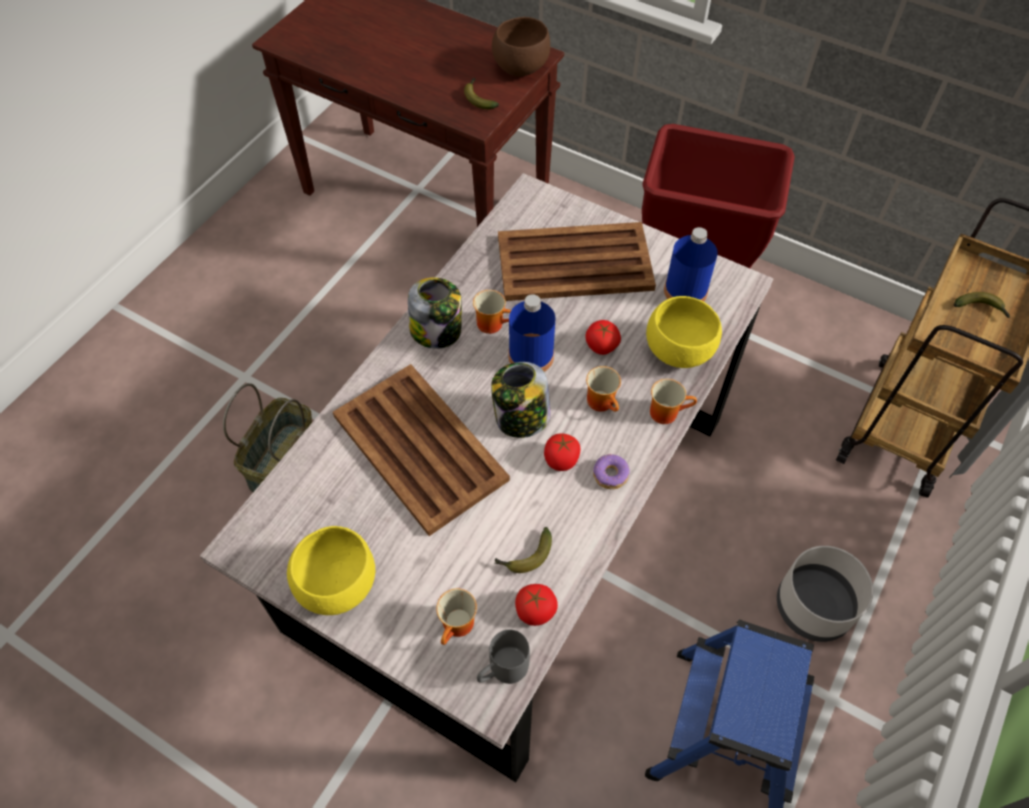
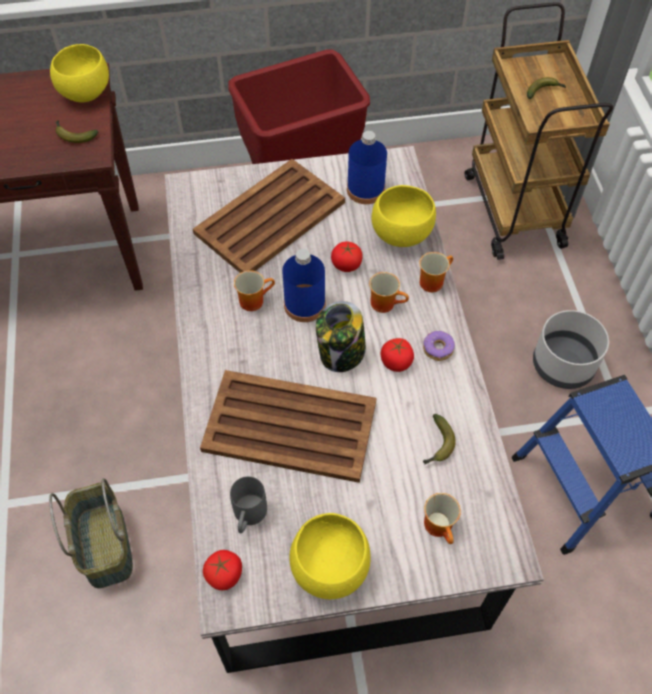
camera: 40 degrees left, 0 degrees up
jar [408,277,462,349] -> none
grey mug [477,629,530,684] -> grey mug moved to [230,476,267,533]
brown bowl [492,17,550,77] -> yellow bowl [50,44,109,103]
tomato [515,584,558,626] -> tomato moved to [203,550,242,590]

